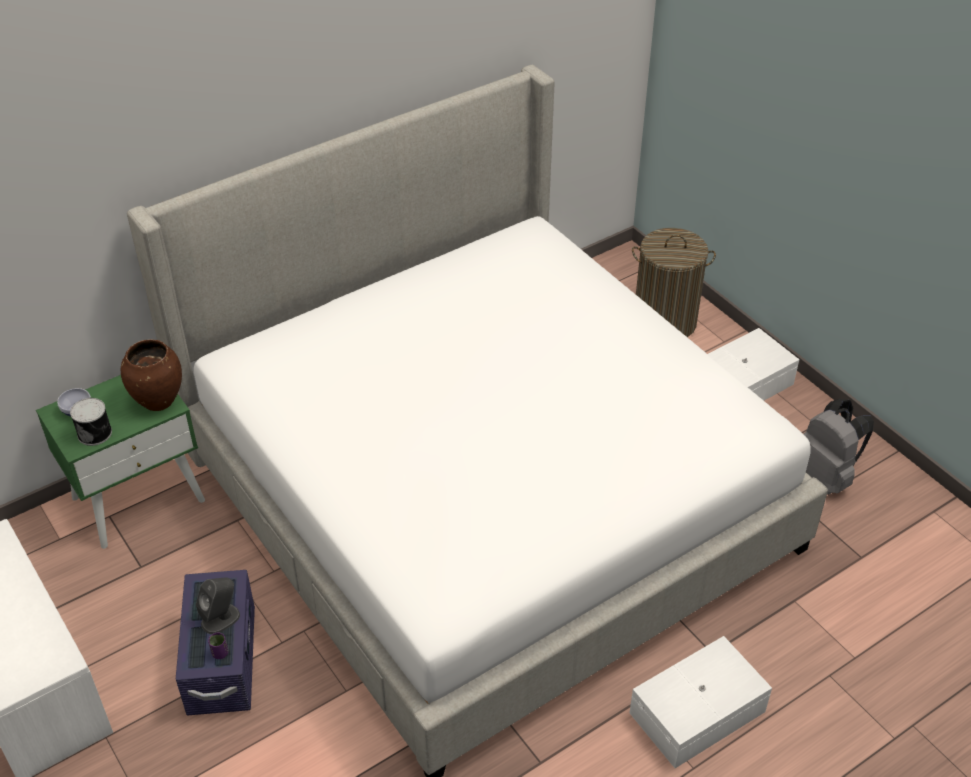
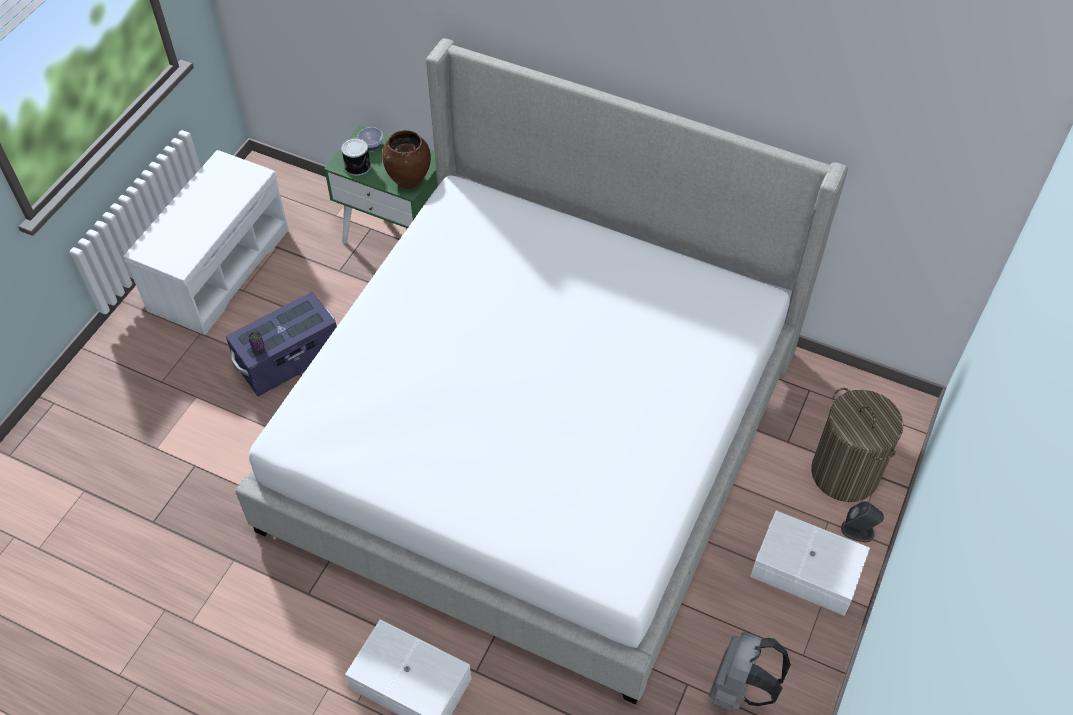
camera: 60 degrees right, 10 degrees up
grey speaker [196,577,240,634] -> grey speaker moved to [841,501,884,542]

